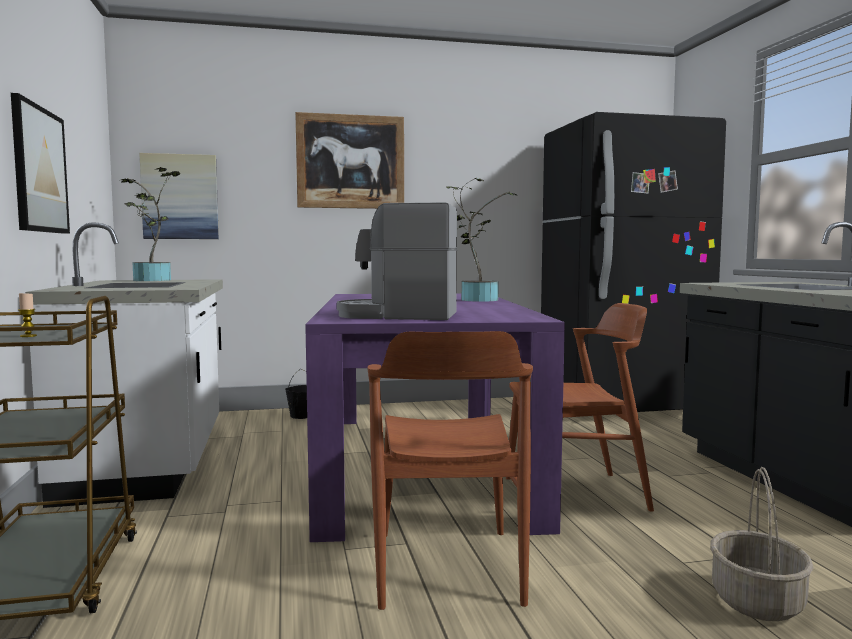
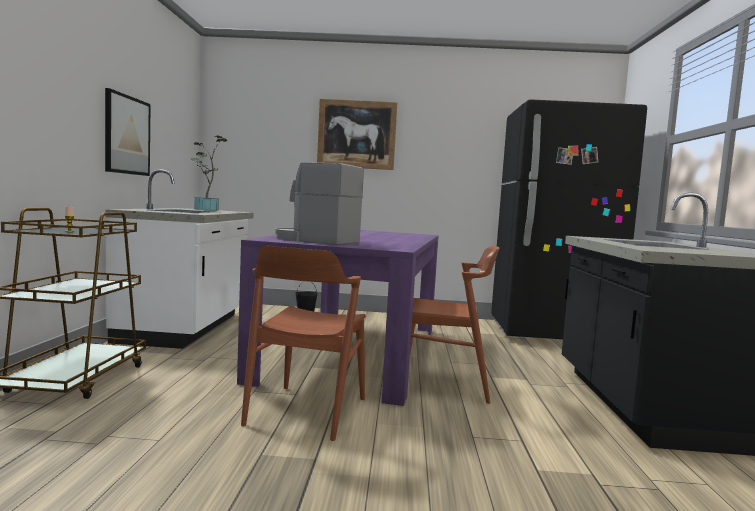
camera: 15 degrees right, 0 degrees up
picture [139,153,219,239] -> none
potted plant [446,178,517,302] -> none
basket [710,467,814,621] -> none

